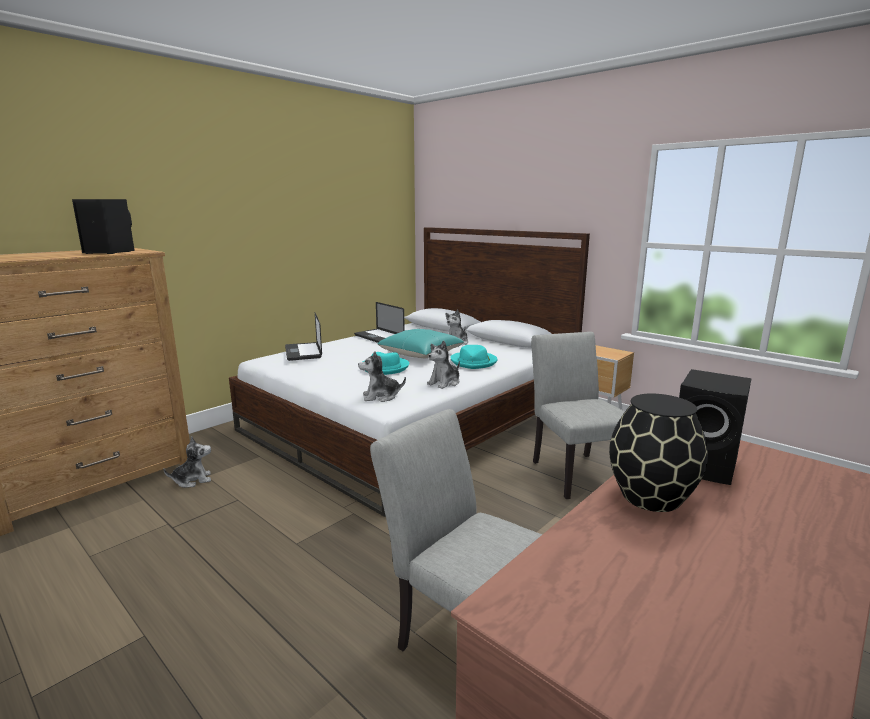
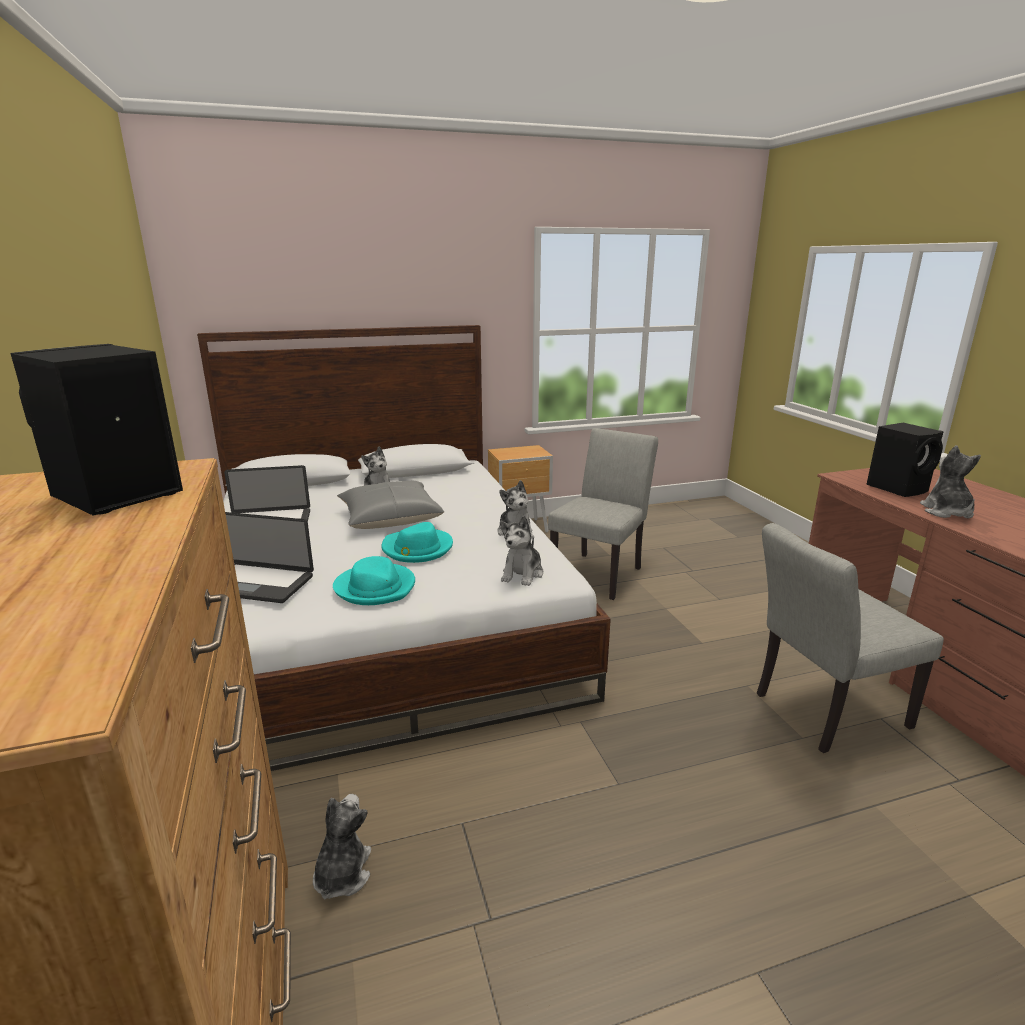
camera: 60 degrees left, 5 degrees up
turquoise pillow [378,329,464,358] -> grey pillow [337,481,444,529]
turquoise hat [450,345,498,369] -> turquoise hat moved to [333,556,415,605]
grey chair [531,332,625,499] -> grey chair turned 105 degrees clockwise [548,428,658,600]
black vase [609,394,708,512] -> plush toy [920,445,981,519]

